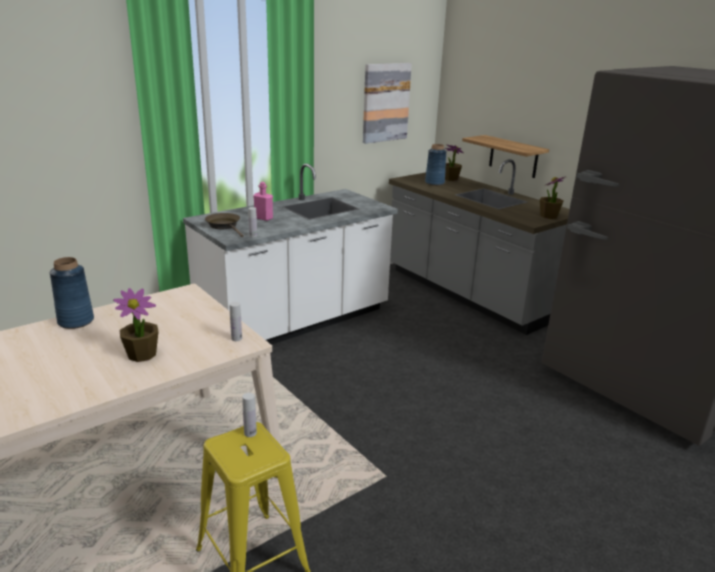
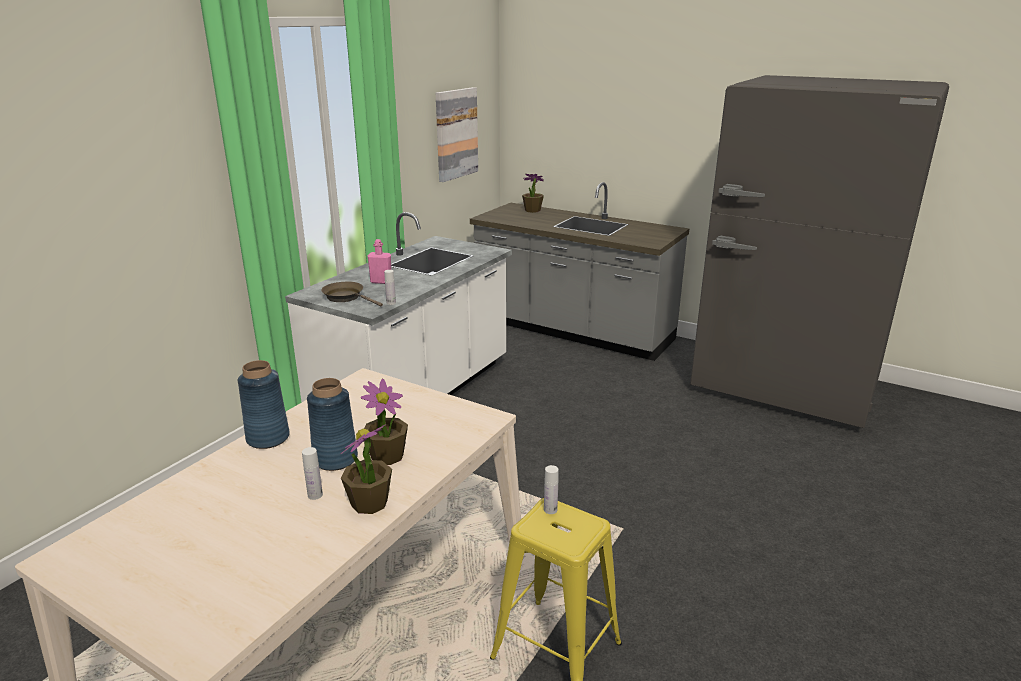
camera: 20 degrees left, 0 degrees up
white bottle [229,302,242,341] -> white bottle moved to [302,447,323,500]
blue vase [425,144,447,186] -> blue vase moved to [307,378,358,471]
shelf [462,135,549,178] -> none
potted plant [540,176,566,219] -> potted plant moved to [341,424,392,514]

